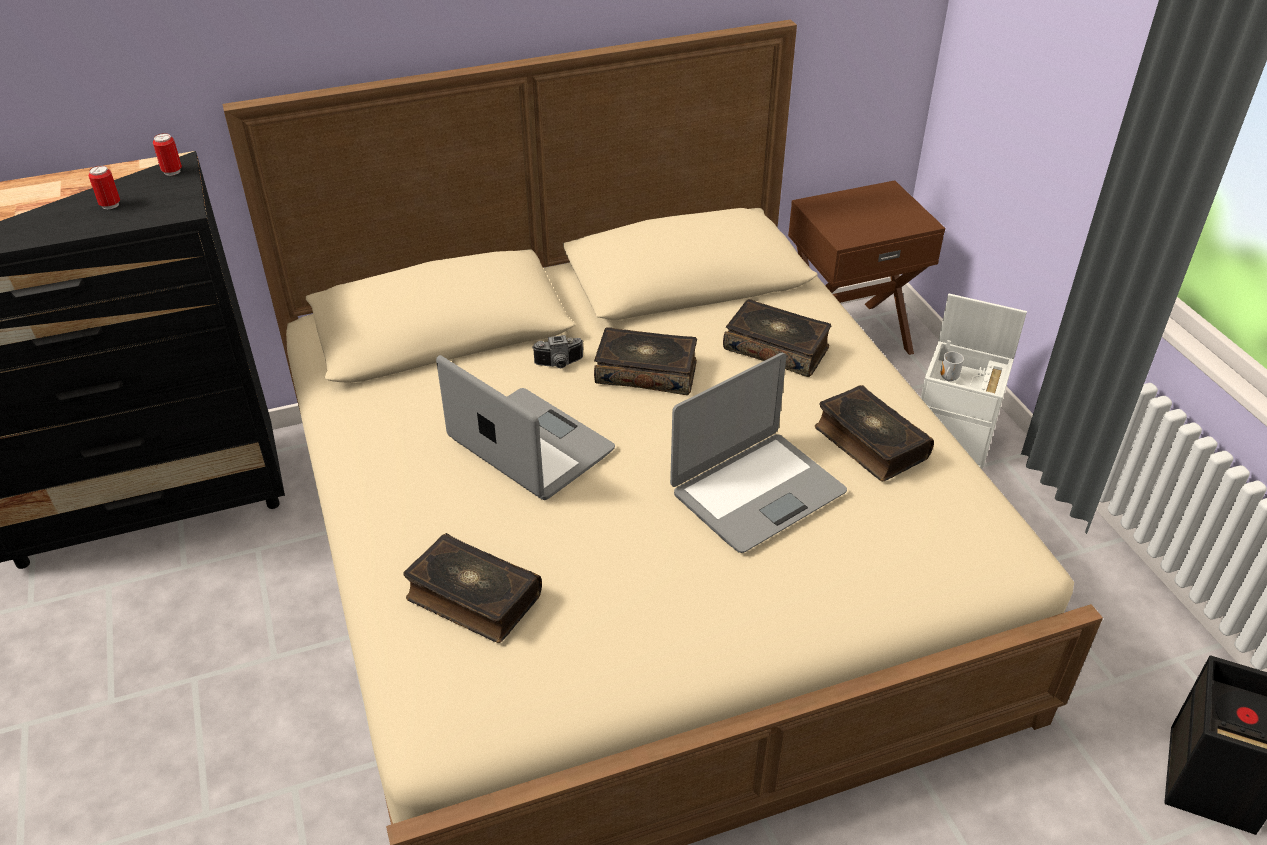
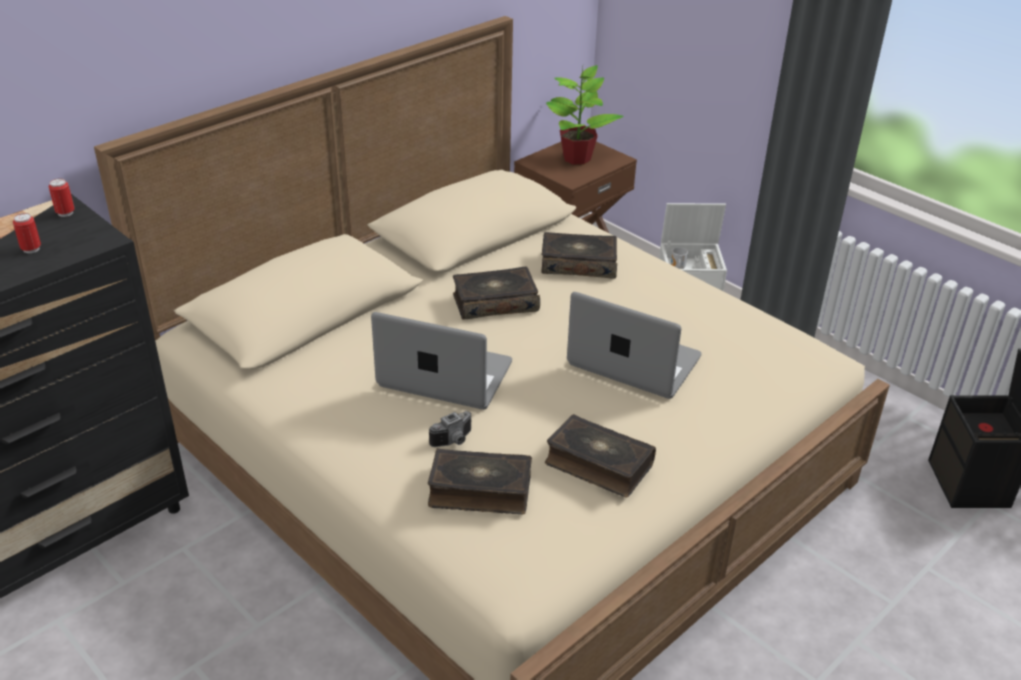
camera: 25 degrees left, 5 degrees down
camera [532,335,583,368] -> camera moved to [429,411,472,447]
laptop [670,353,847,553] -> laptop turned 90 degrees counterclockwise [567,292,702,399]
book [815,385,934,481] -> book moved to [545,414,656,497]
none -> potted plant [546,65,624,165]

